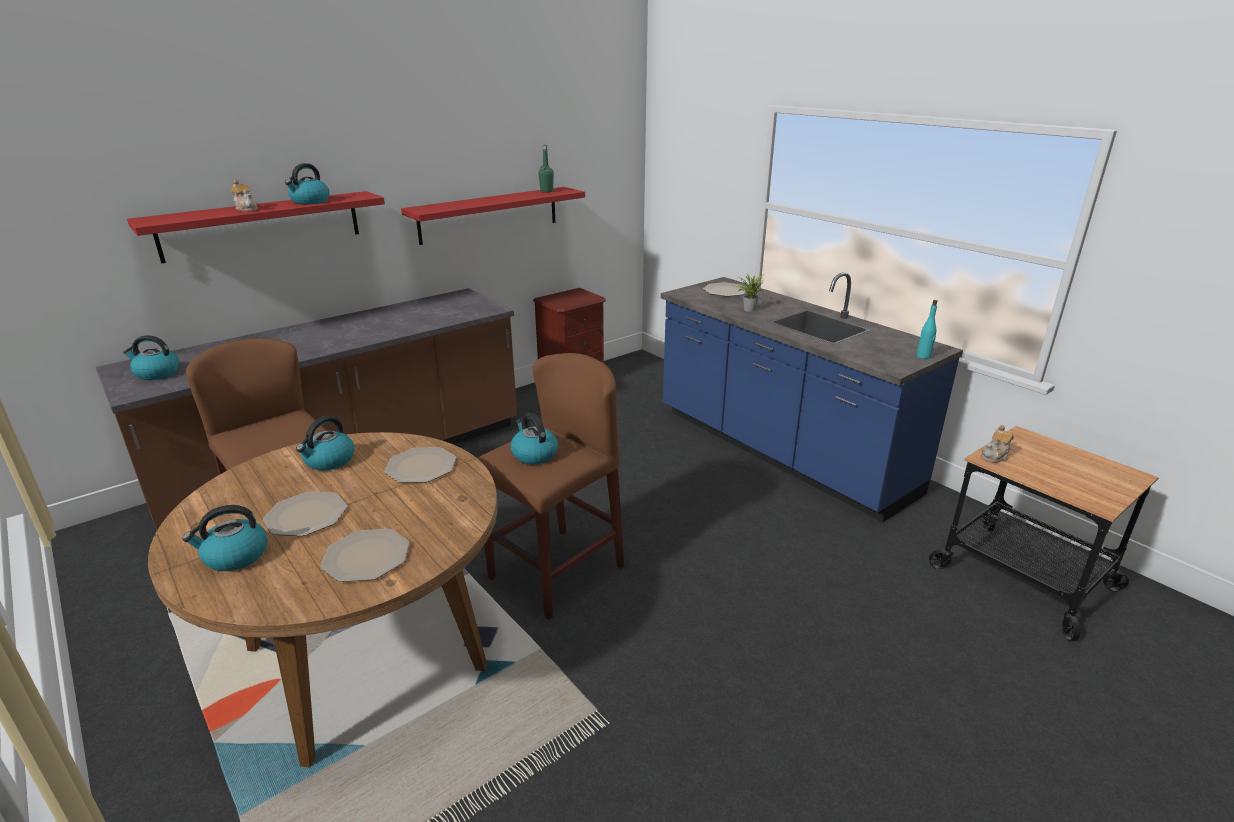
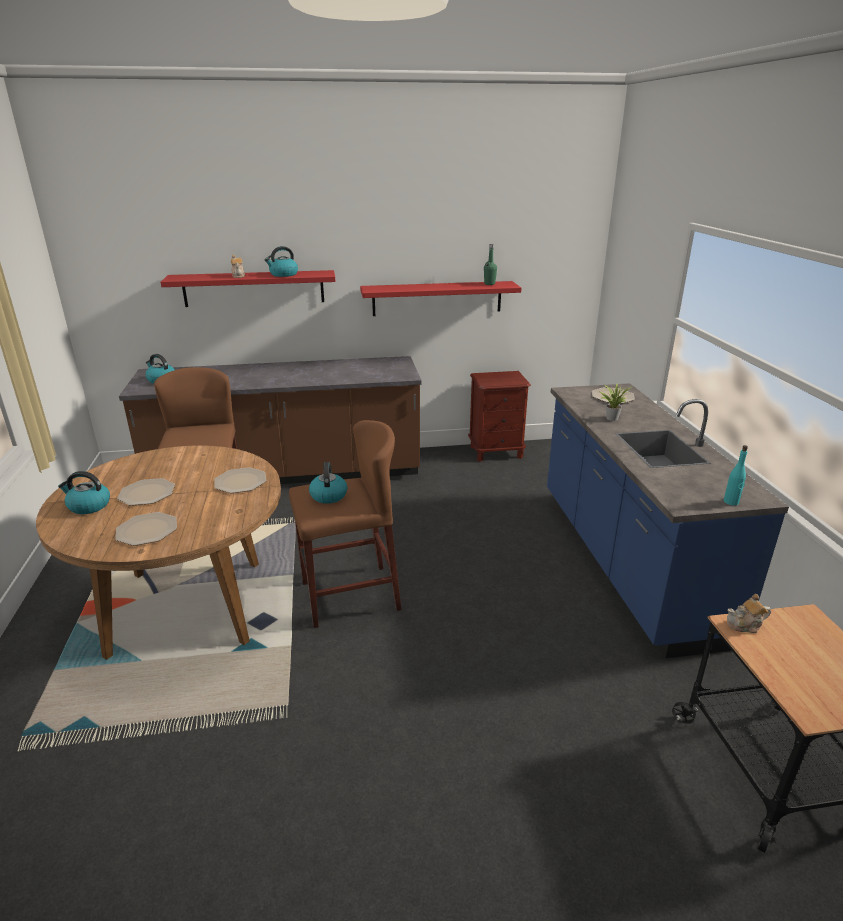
camera: 30 degrees right, 0 degrees up
kettle [296,416,355,471] -> none

